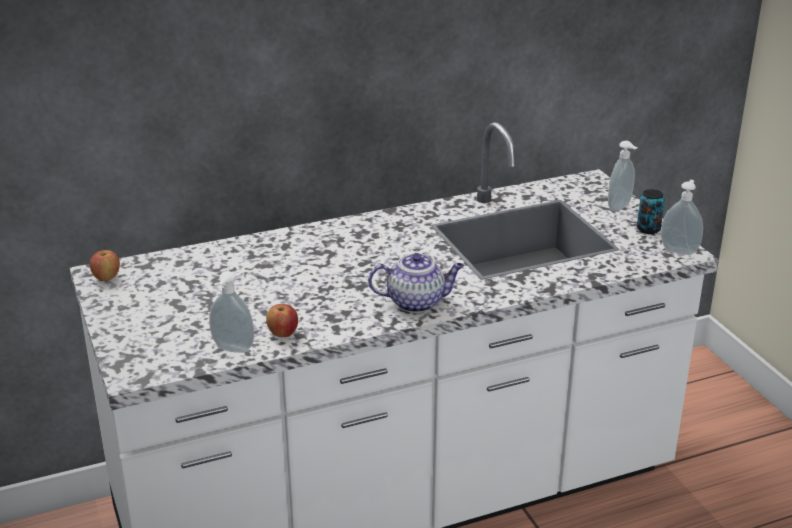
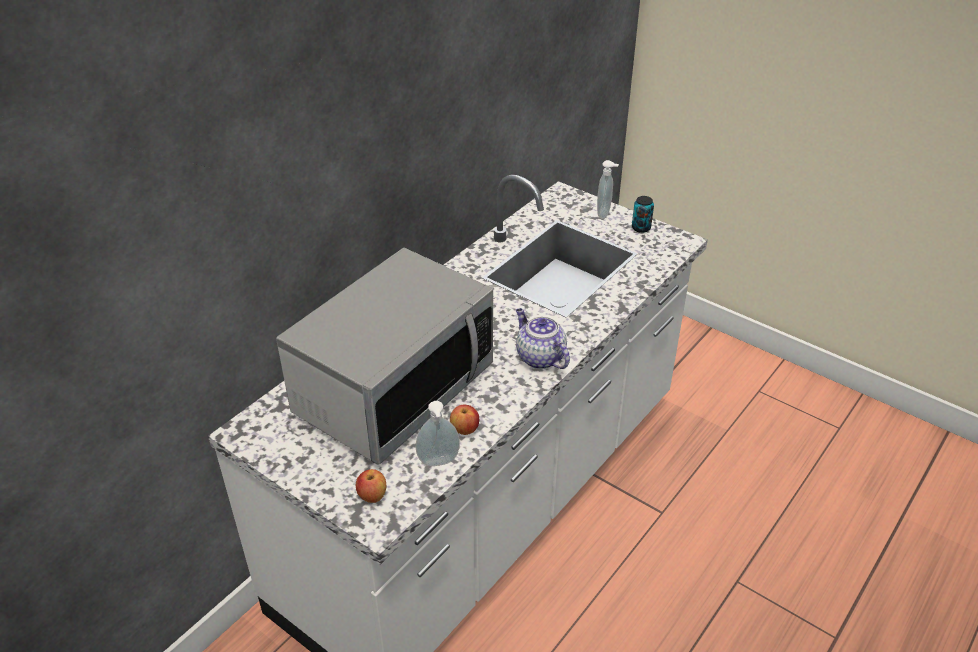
camera: 30 degrees left, 10 degrees up
apple [90,250,120,281] -> apple moved to [356,469,386,503]
teapot [368,253,464,313] -> teapot turned 90 degrees counterclockwise [516,308,570,369]
soap dispenser [661,180,703,255] -> none
none -> microwave [276,248,493,465]

